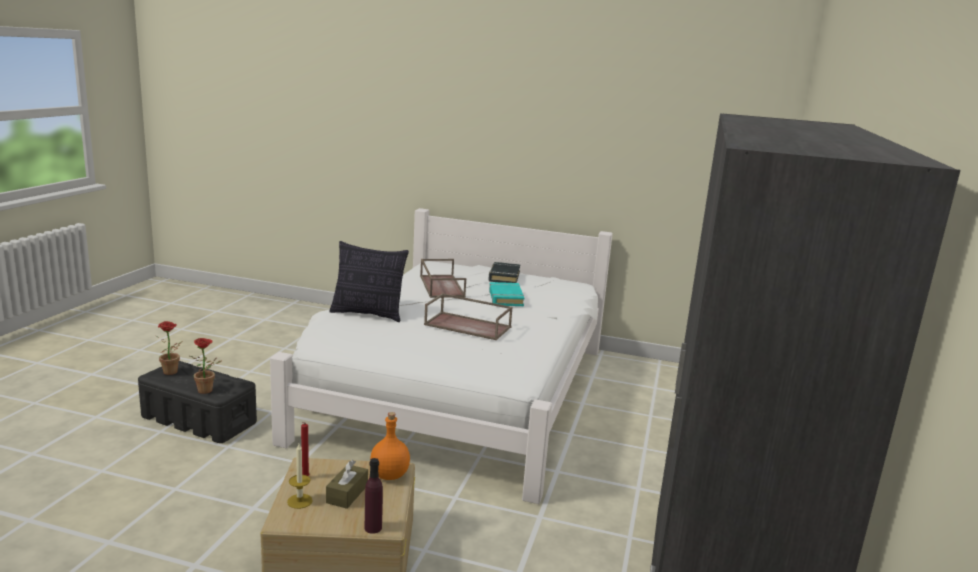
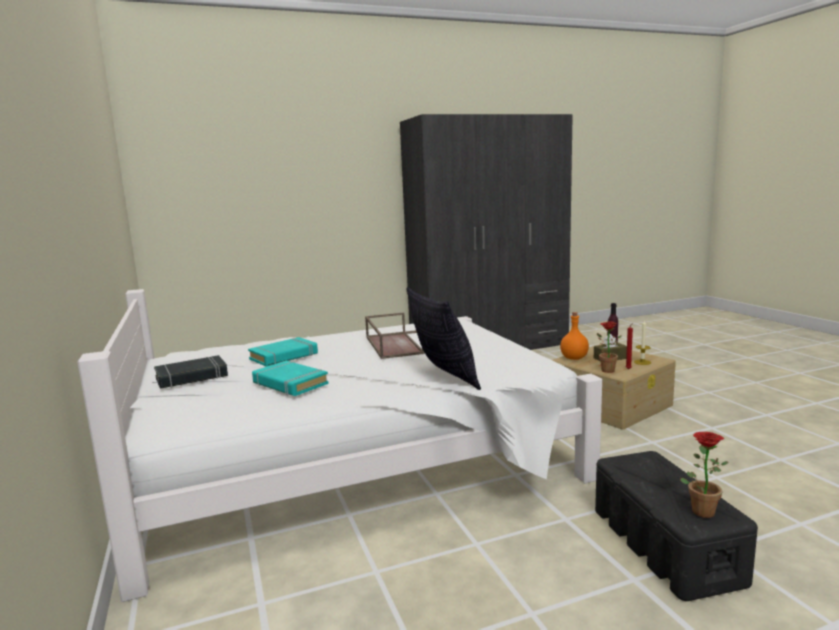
camera: 125 degrees left, 5 degrees down
potted plant [190,338,222,394] -> potted plant moved to [597,321,622,373]
brown tray [420,259,466,298] -> turquoise book [252,361,329,396]

